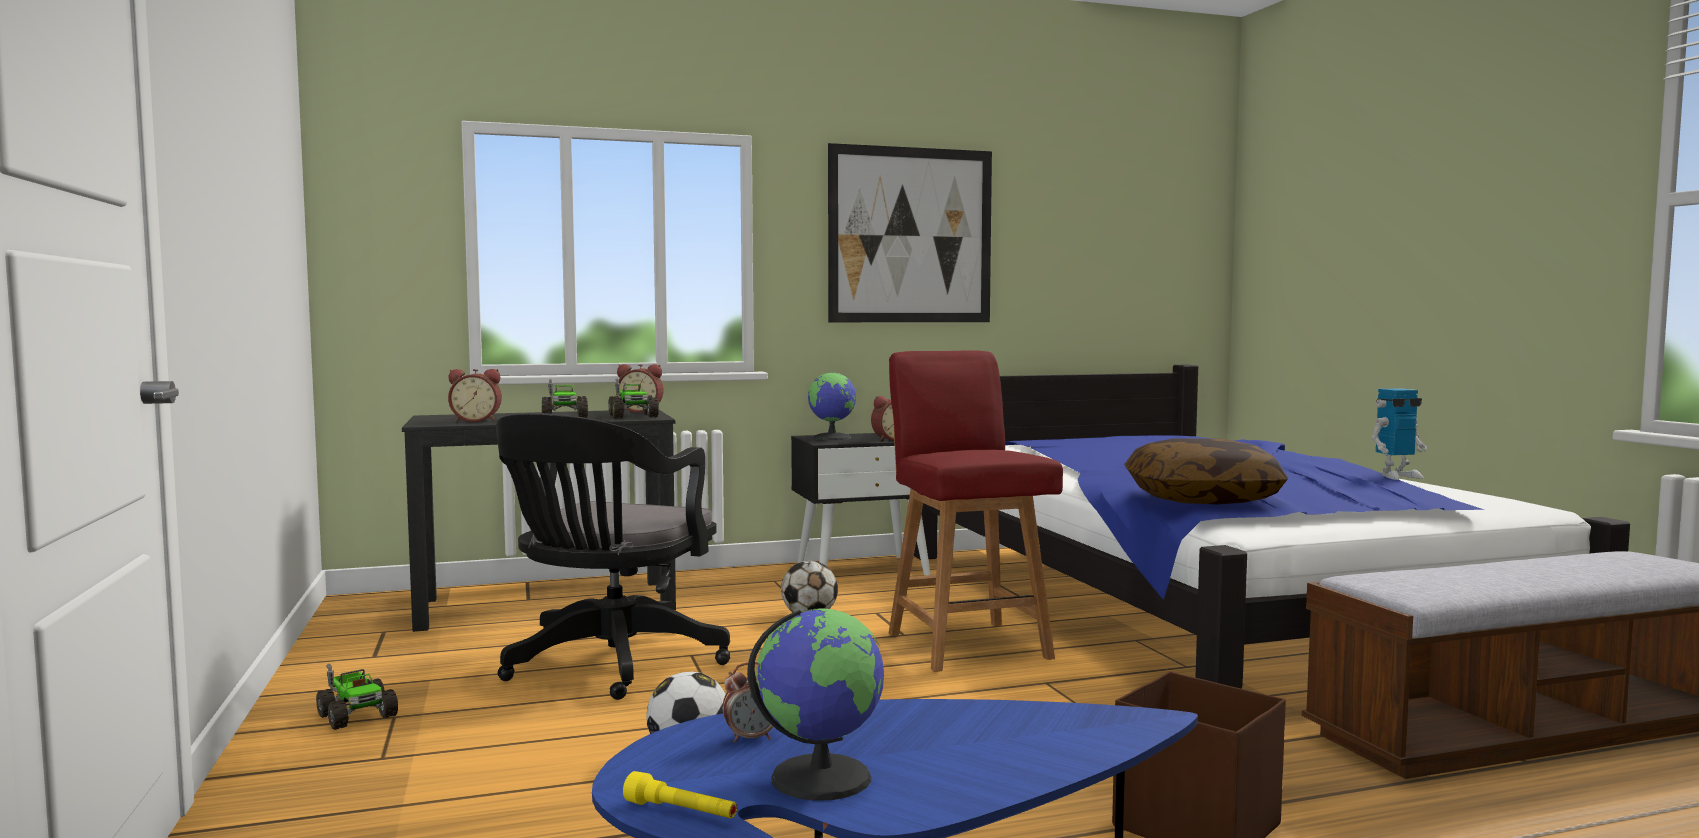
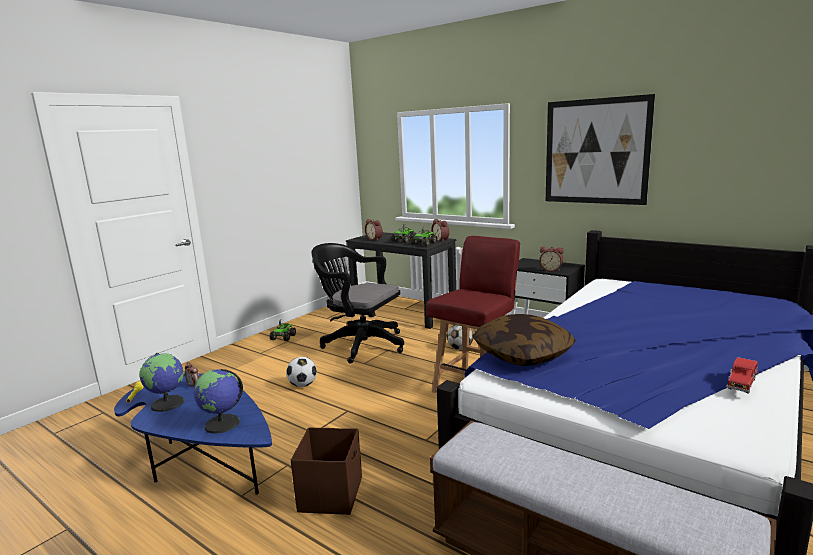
camera: 55 degrees right, 10 degrees up
black office chair [496,413,730,700] -> black office chair turned 45 degrees clockwise [311,243,404,364]
globe [808,372,856,440] -> globe moved to [194,369,243,434]
toy robot [1371,388,1427,480] -> red toy car [726,357,758,394]

